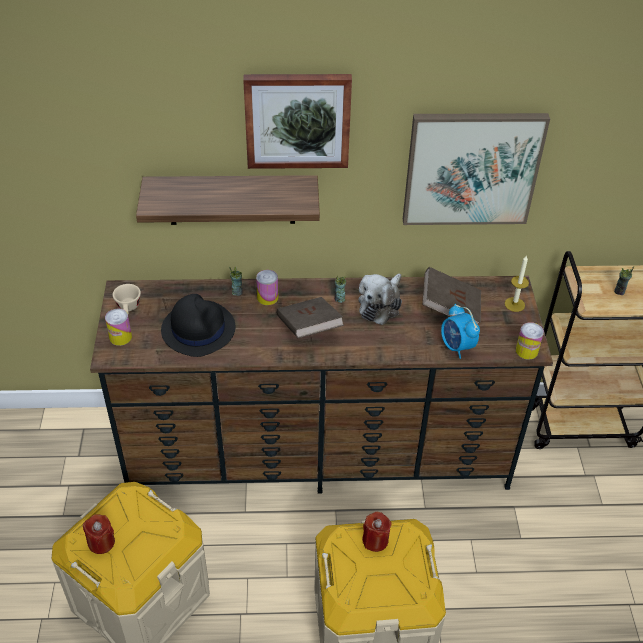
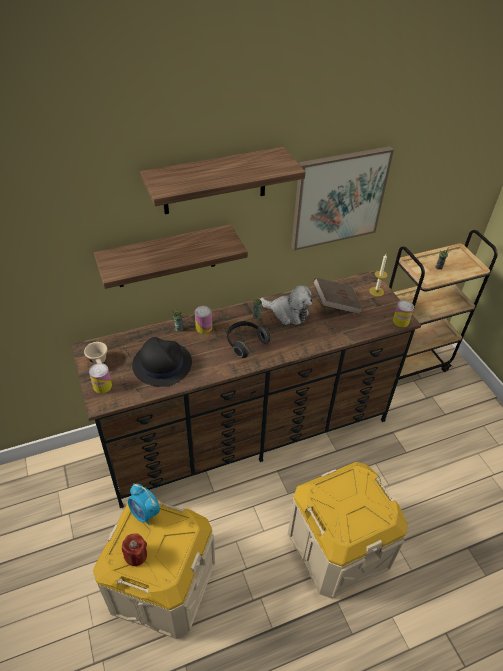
camera: 20 degrees left, 0 degrees up
picture [243,74,352,169] -> shelf [140,147,306,214]
brown book [277,297,344,338] -> headphones [227,321,270,358]
plush toy [359,273,402,325] -> plush toy turned 75 degrees counterclockwise [260,285,312,325]
red candle [362,512,391,552] -> none
alarm clock [441,304,480,359] -> alarm clock moved to [128,483,160,525]

